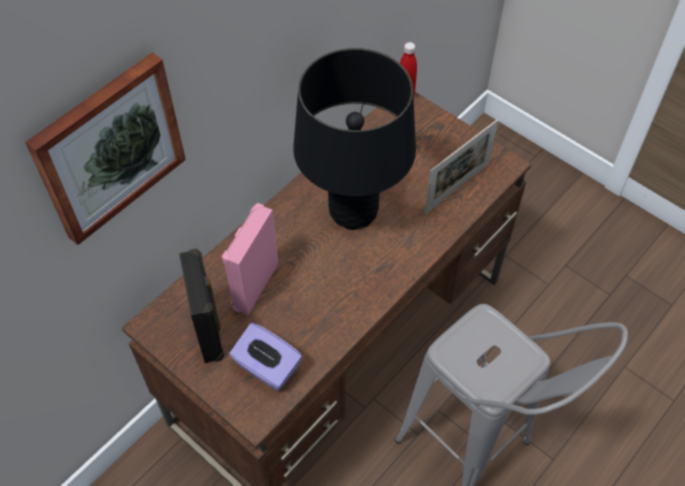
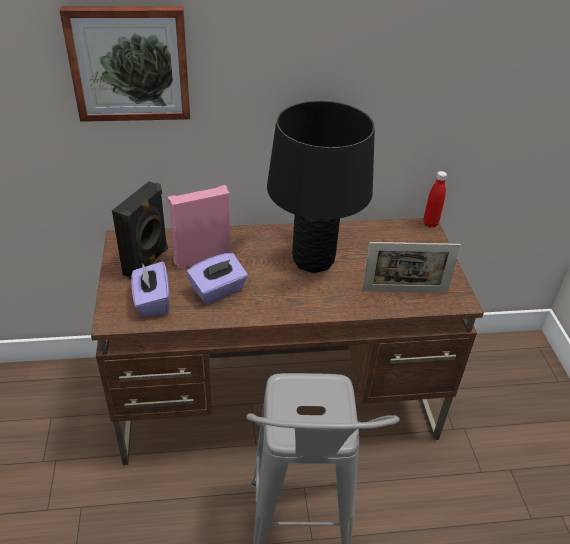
camera: 40 degrees right, 15 degrees down
none -> purple tissue box [187,253,248,304]

